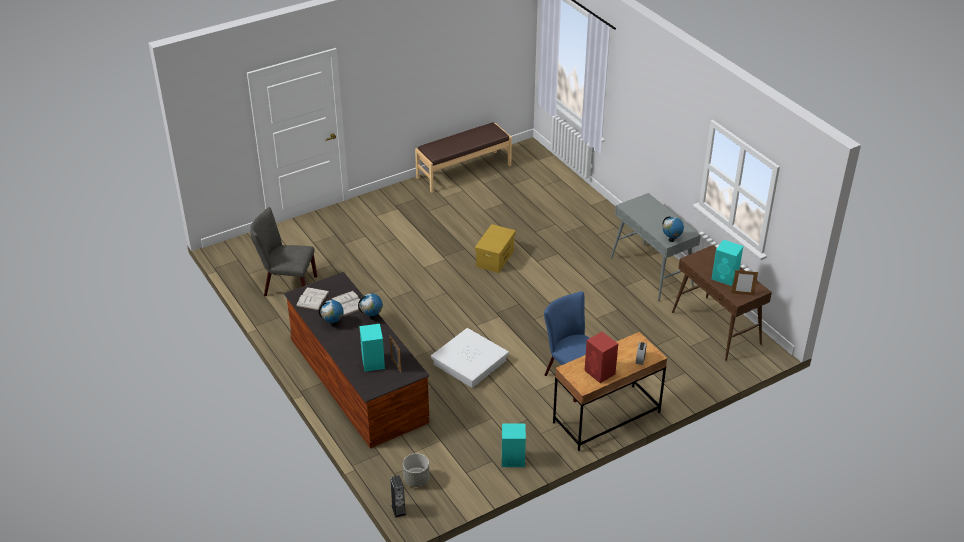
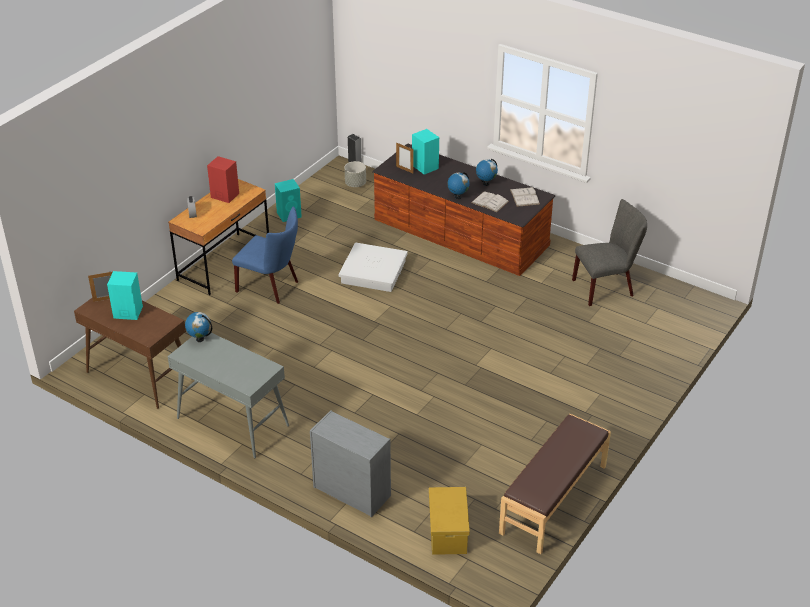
camera: 155 degrees right, 0 degrees up
yellow storage box [475,224,516,273] -> yellow storage box moved to [429,487,470,555]
none -> grey dresser [310,410,391,517]

